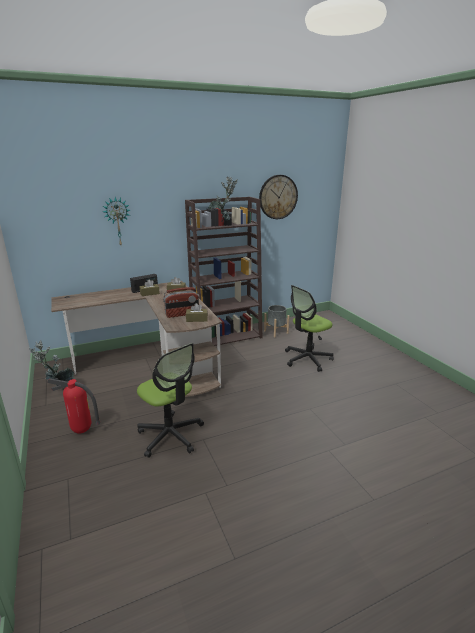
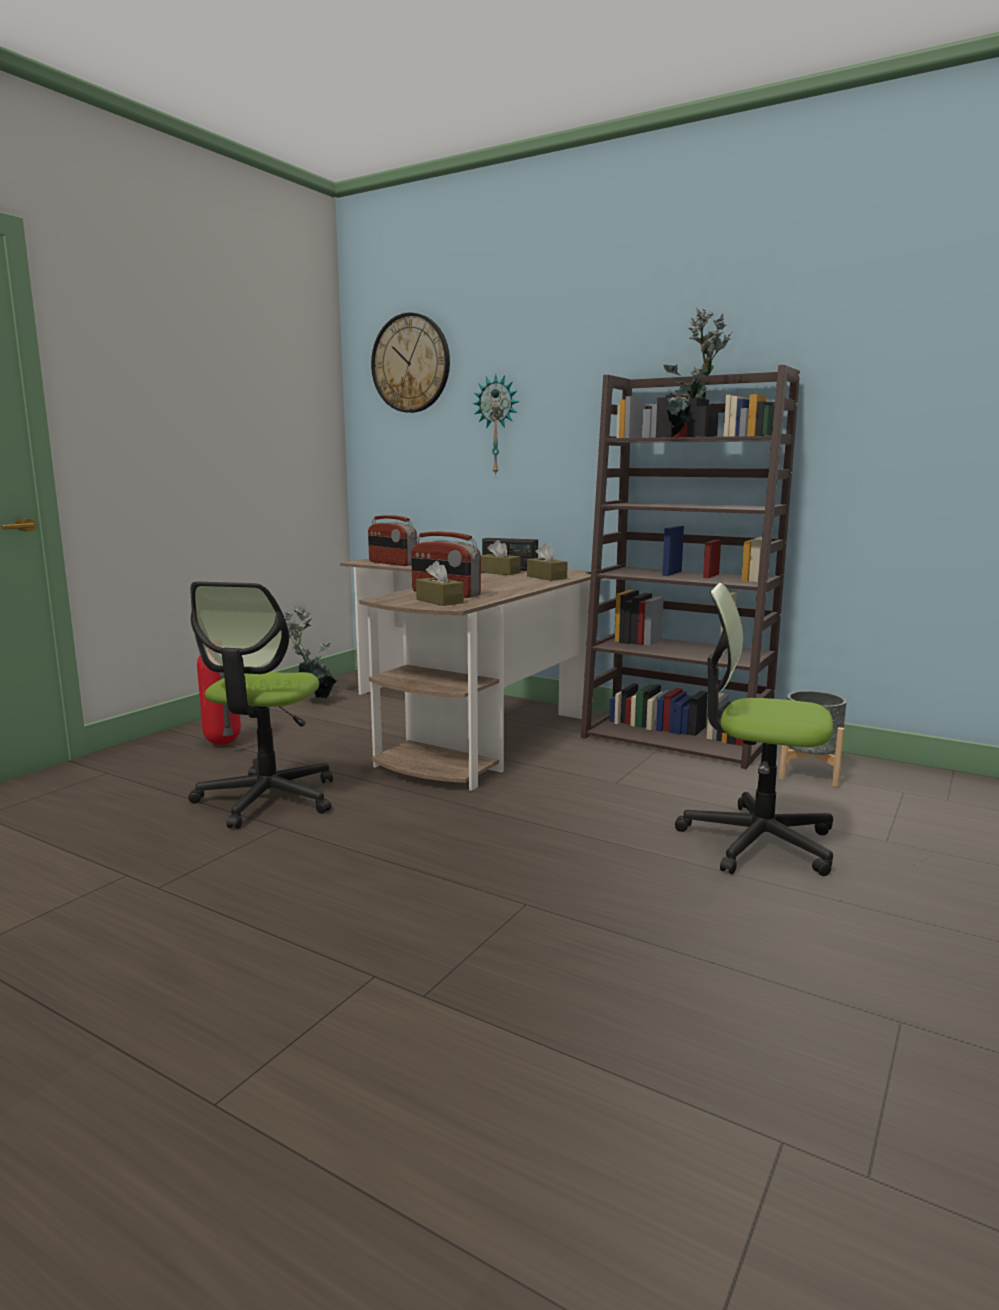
camera: 55 degrees right, 10 degrees down
wall clock [259,175,298,219] -> wall clock moved to [371,313,450,413]
none -> radio [368,515,417,566]

